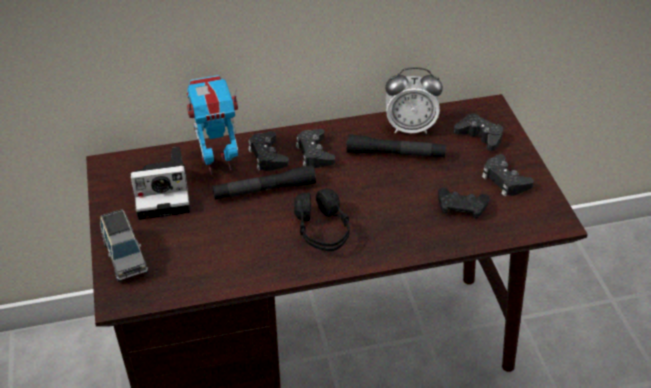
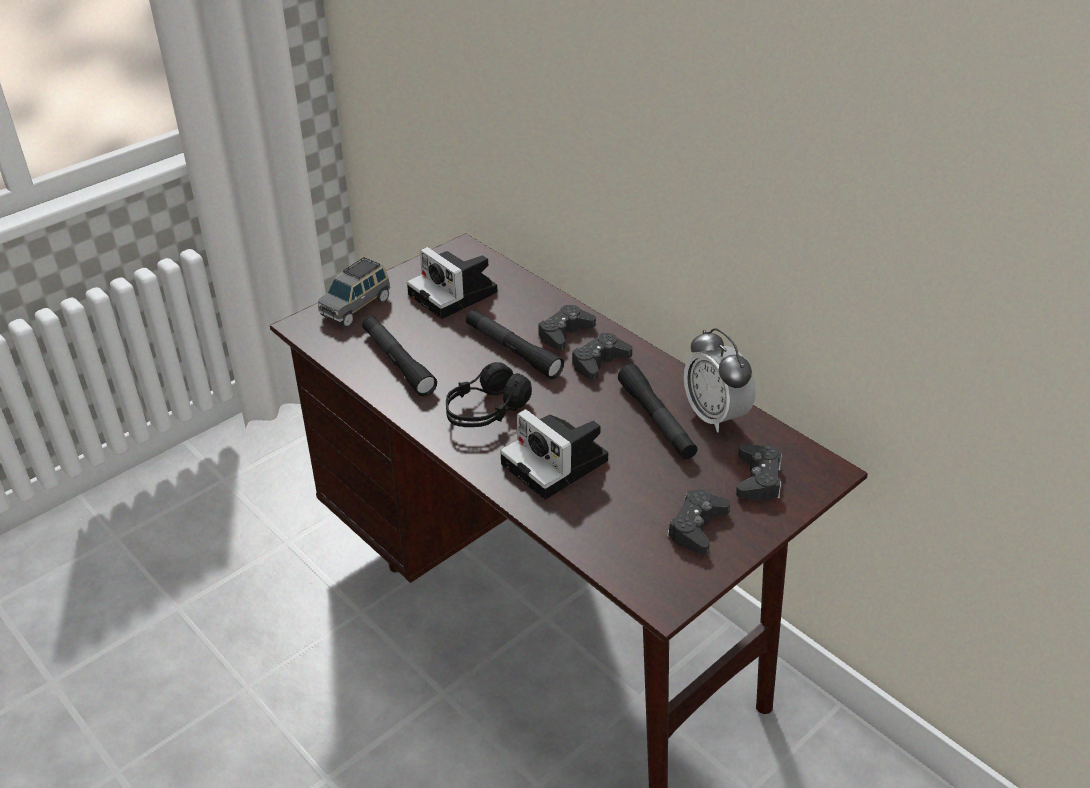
camera: 60 degrees right, 5 degrees down
toy robot [187,75,238,175] -> none
black game controller [438,187,489,219] -> none
none -> black flashlight [362,316,437,396]
none -> camera [500,409,608,499]

